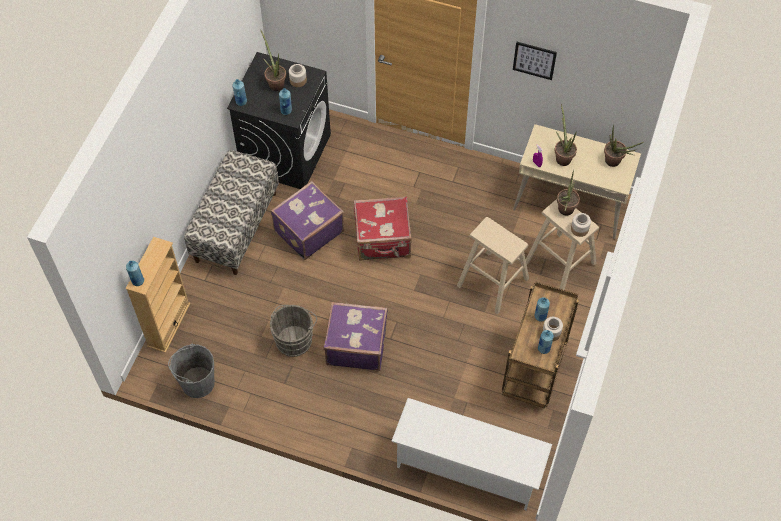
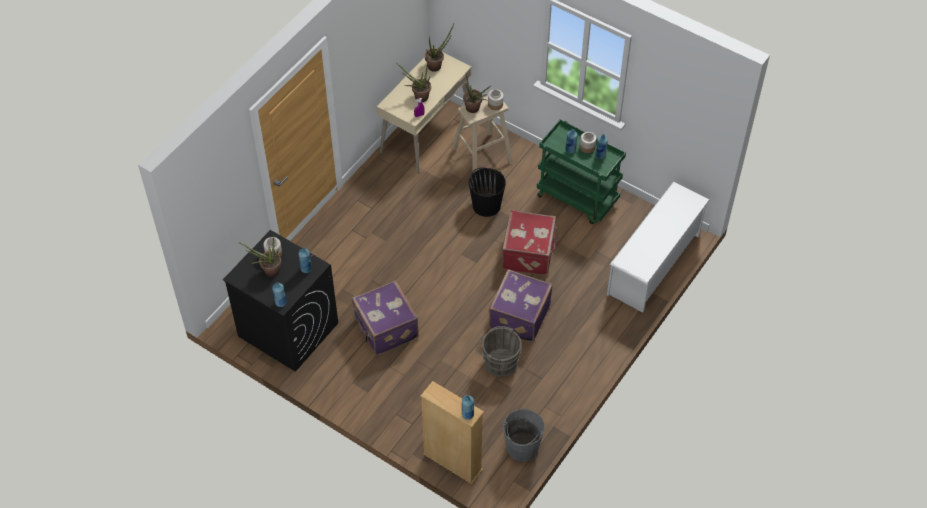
camera: 75 degrees left, 5 degrees down
bench [184,150,279,275] -> none
red suitcase [354,196,412,261] -> red suitcase moved to [502,210,558,275]
beige stool [457,217,529,315] -> black bucket [469,168,506,217]
brown cart [502,281,579,408] -> green cart [537,119,626,224]
picture [513,42,557,80] -> none

